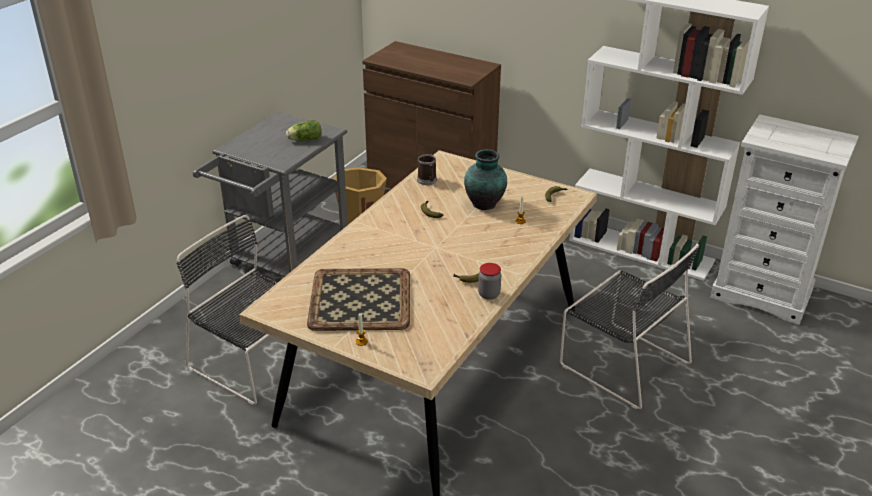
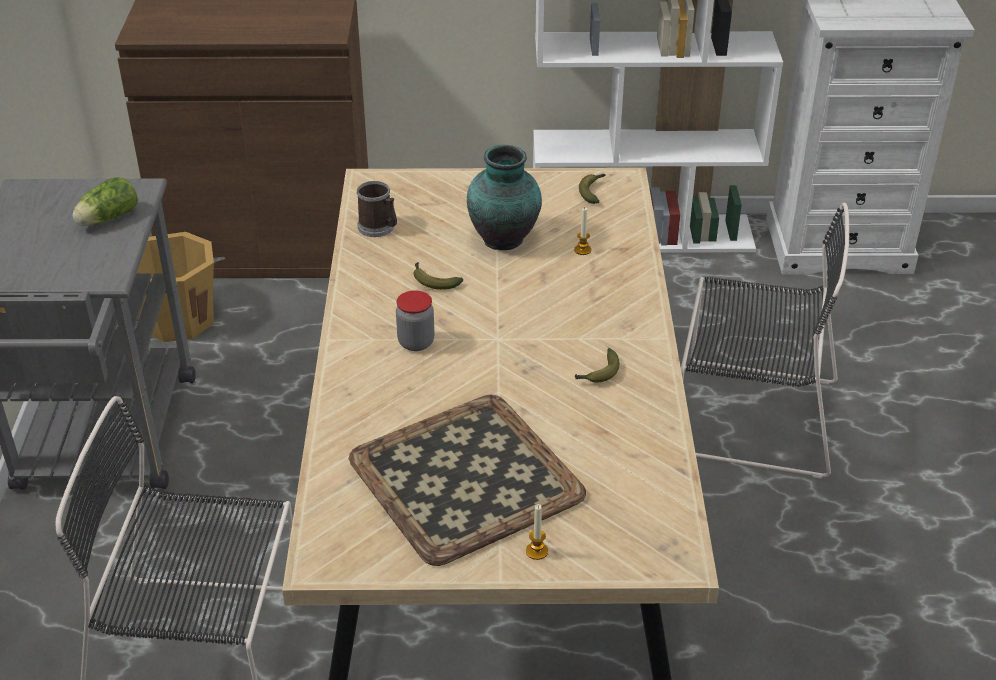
camera: 30 degrees left, 5 degrees up
jar [478,263,501,300] -> jar moved to [396,290,434,351]

